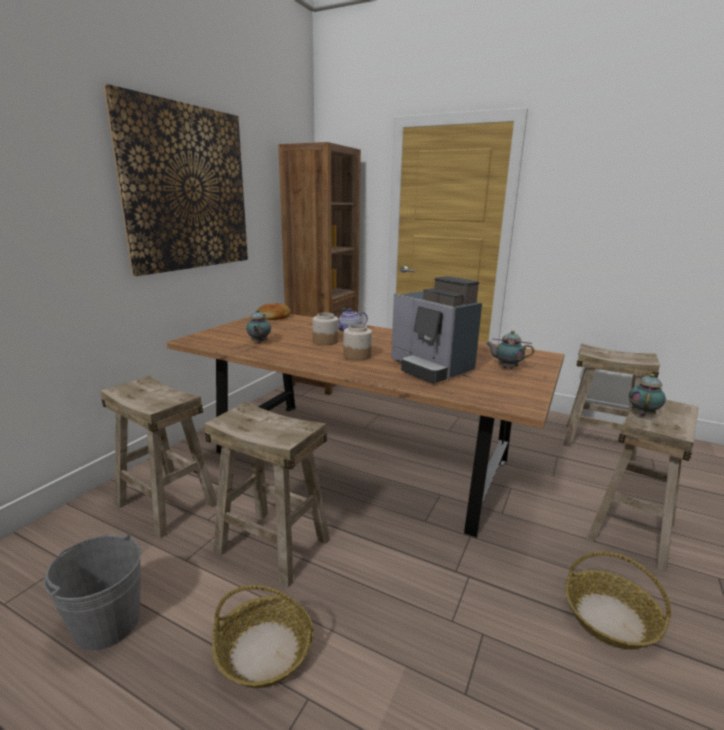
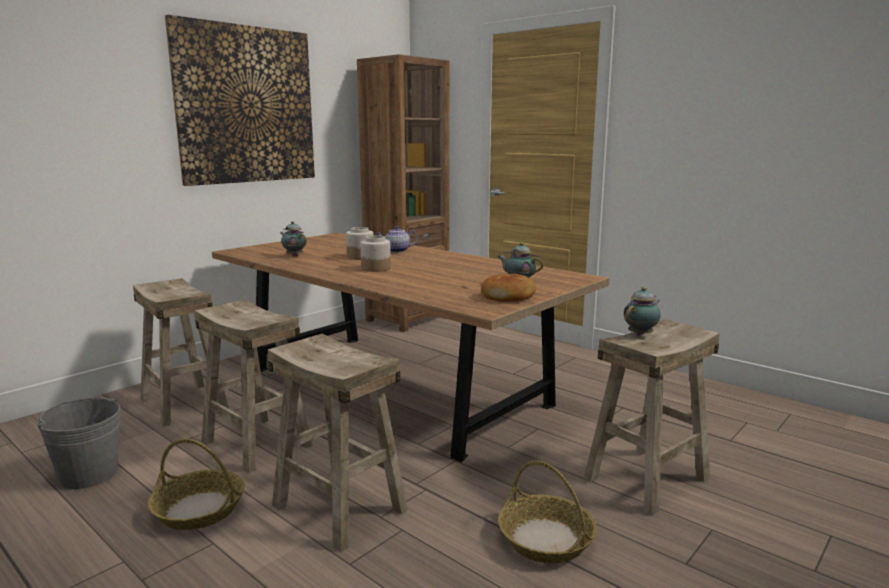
camera: 15 degrees right, 5 degrees down
teapot [246,309,271,344] -> teapot turned 120 degrees clockwise [280,221,307,256]
bread [259,303,291,320] -> bread moved to [481,274,536,302]
coffee machine [391,276,482,383] -> none
beige stool [563,344,660,461] -> beige stool moved to [268,333,408,552]

